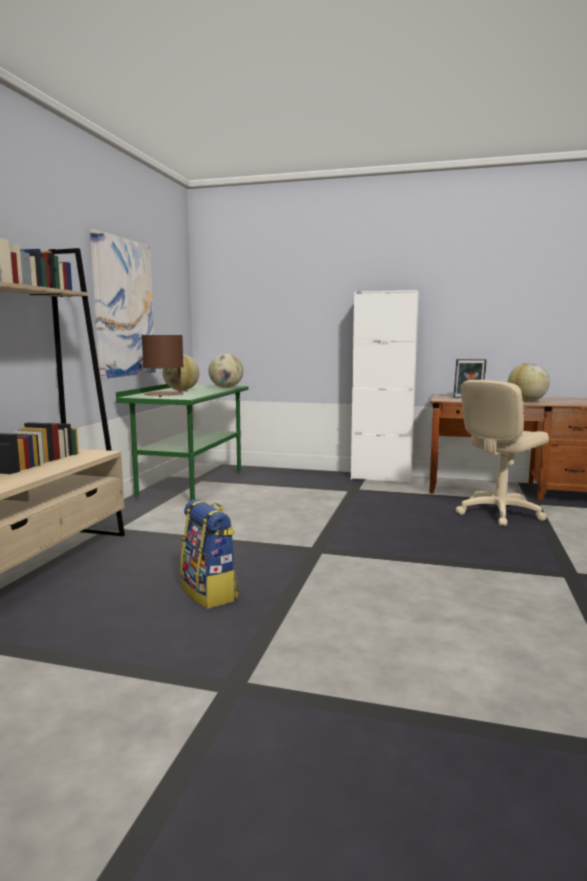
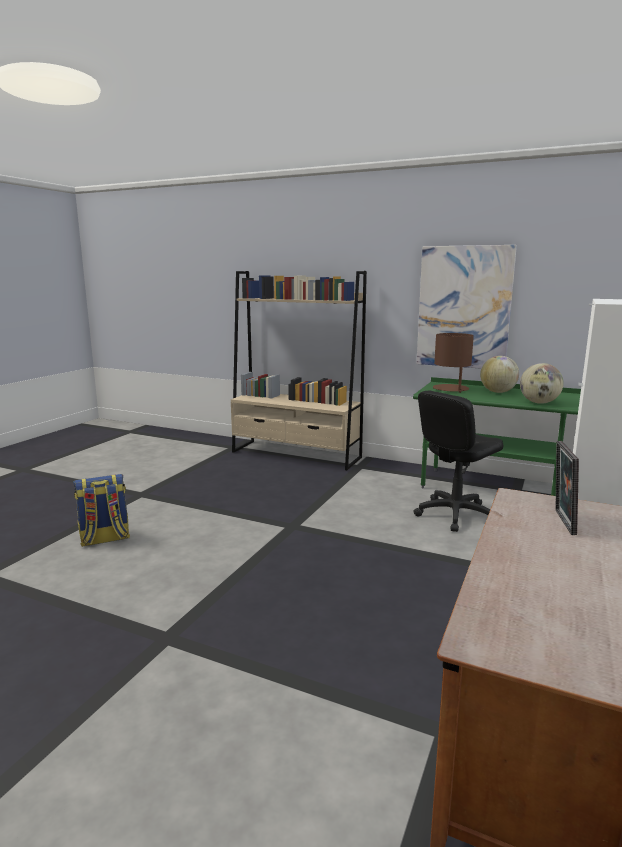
camera: 100 degrees right, 5 degrees up
backpack [180,499,239,609] -> backpack moved to [73,474,130,547]
beige office chair [456,380,549,526] -> none
globe [508,363,550,402] -> none
none -> black office chair [413,391,503,532]

